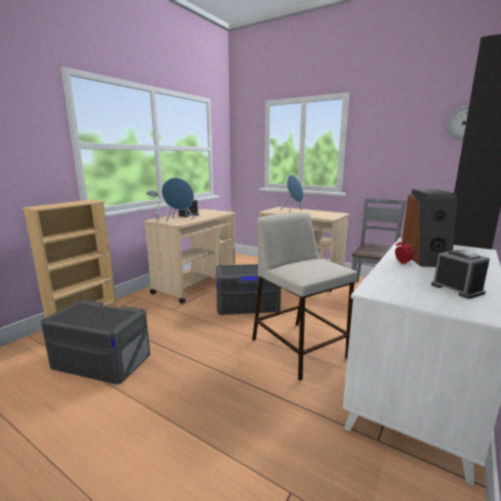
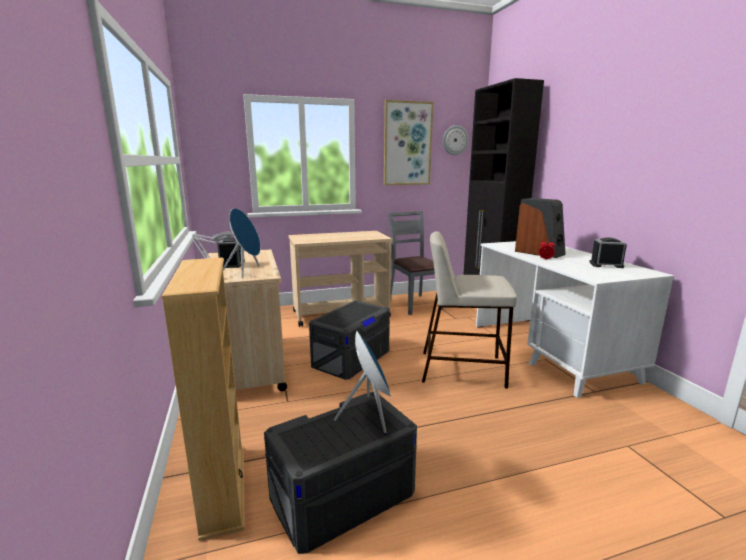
camera: 50 degrees left, 0 degrees up
blue speaker [281,175,303,213] -> blue speaker moved to [334,330,391,433]
none -> picture [384,100,433,185]

